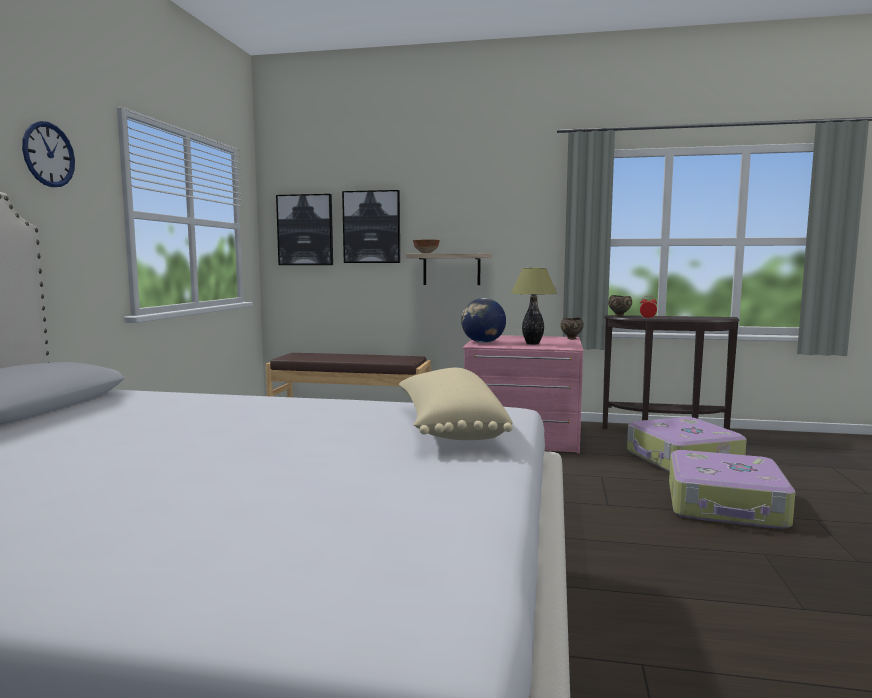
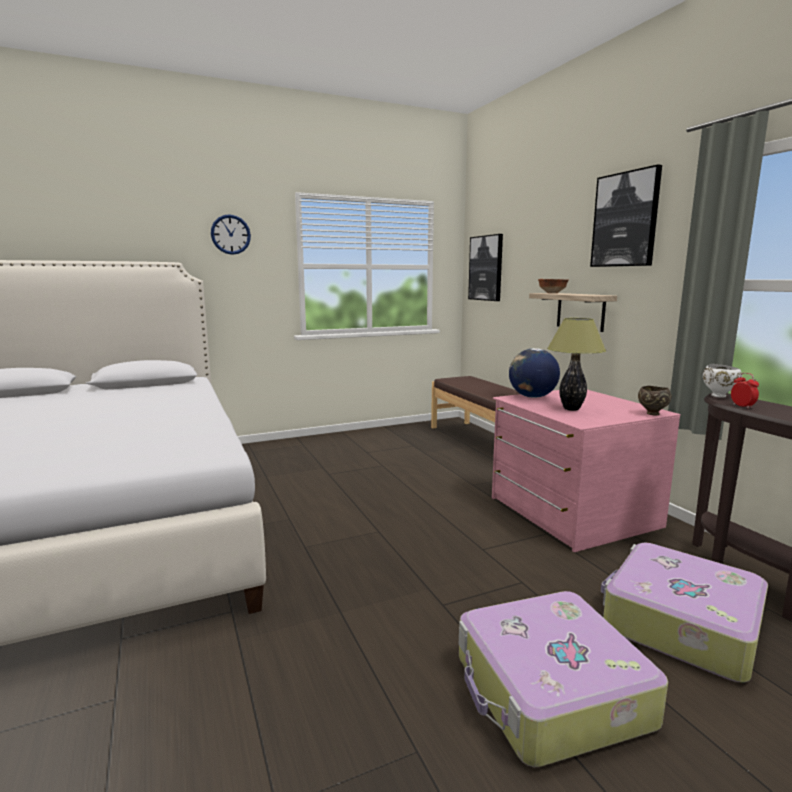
camera: 55 degrees right, 5 degrees up
picture [342,190,400,263] -> picture moved to [590,164,662,267]
beige pillow [399,368,513,440] -> none
brown bowl [608,295,632,317] -> white bowl [703,364,742,398]

